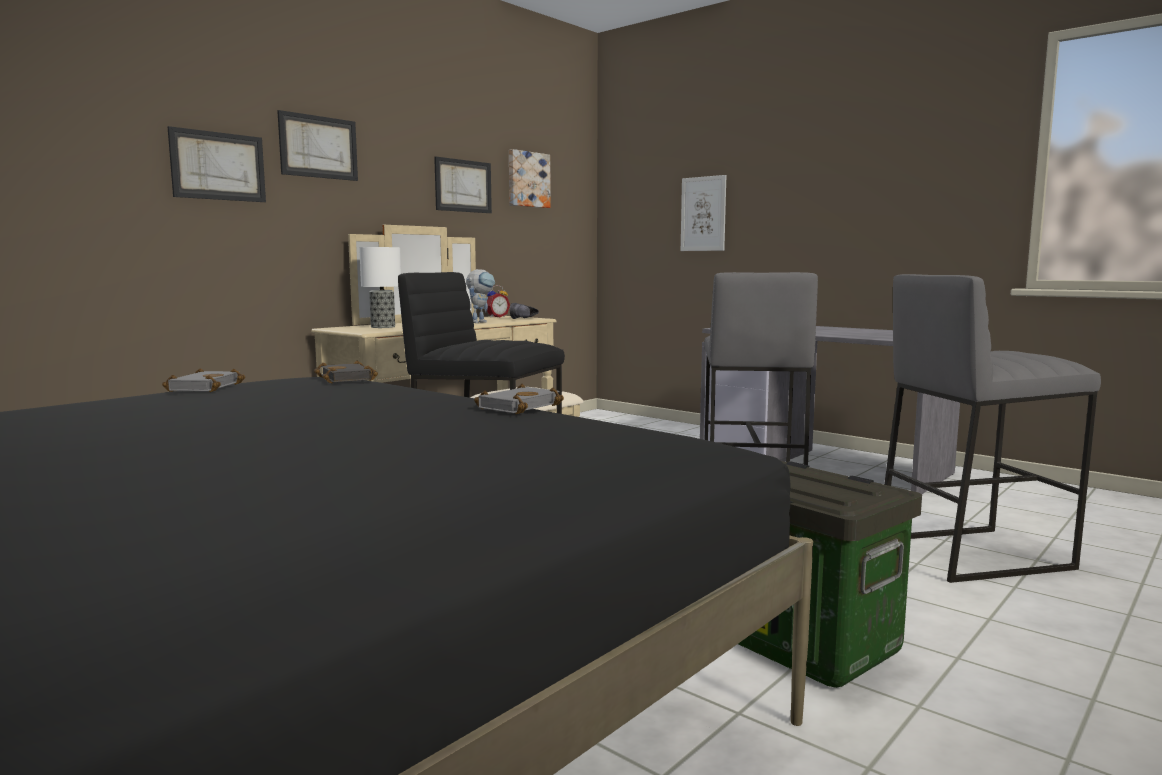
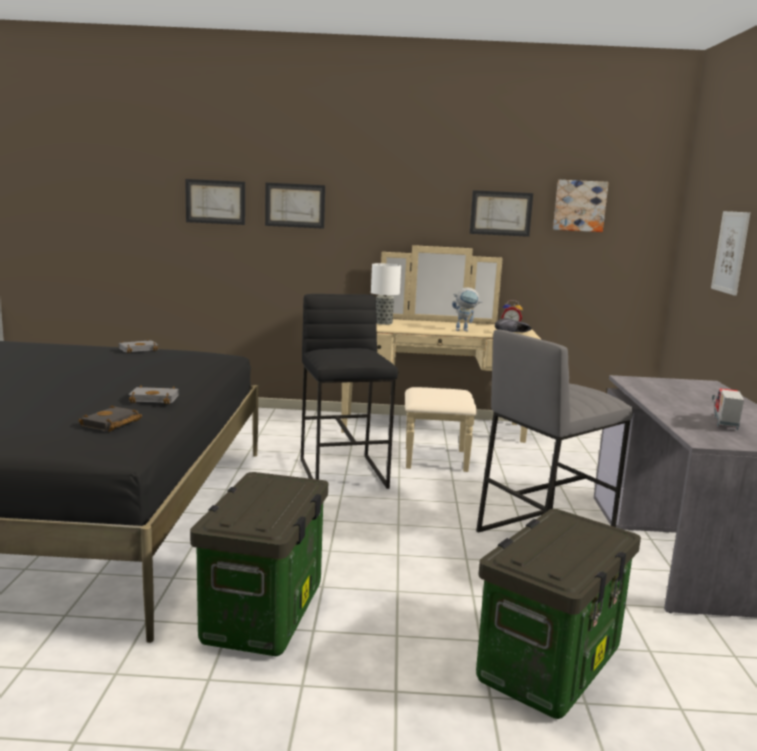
camera: 50 degrees right, 5 degrees up
picture [277,110,358,181] -> picture moved to [185,179,245,225]
black book [314,361,378,384] -> black book moved to [78,405,142,432]
grey stool [884,274,1101,583] -> storage box [476,509,641,719]
none -> toy truck [712,388,744,430]

